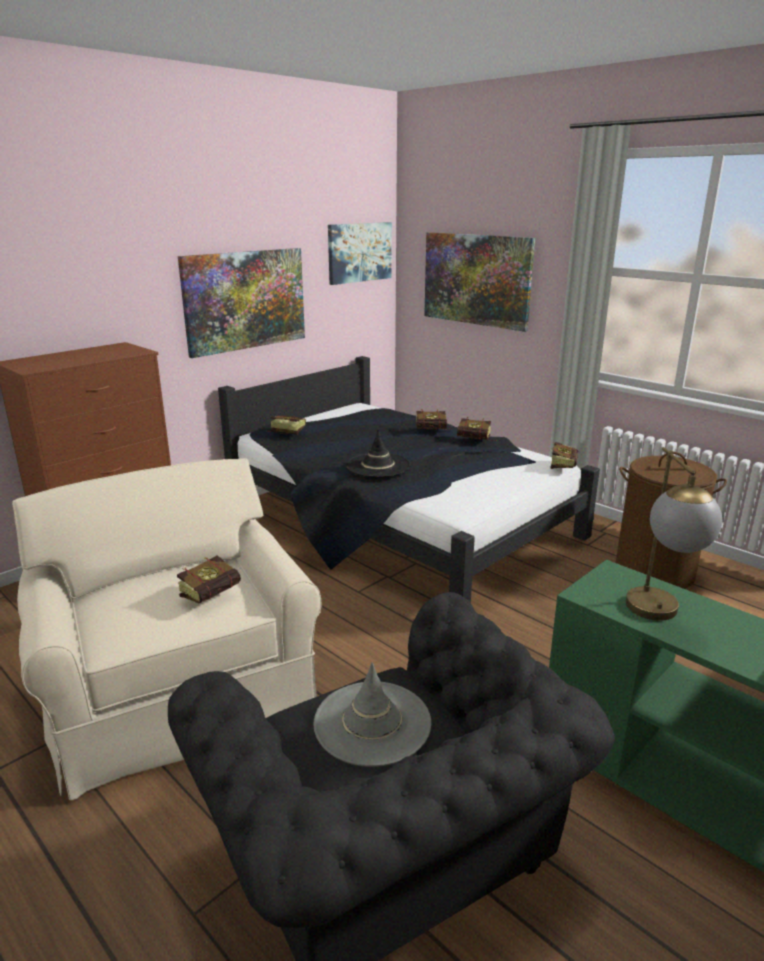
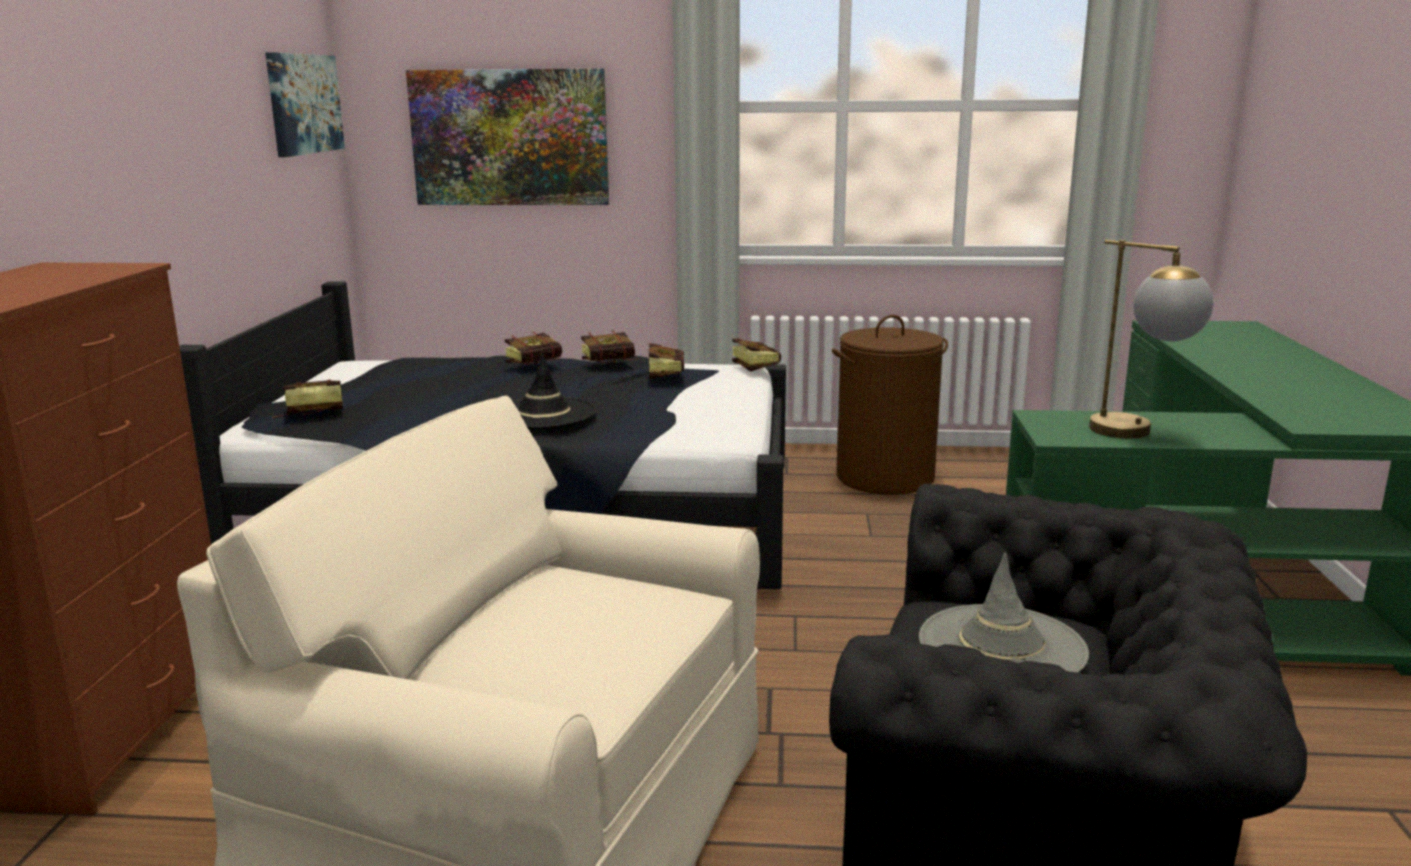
camera: 40 degrees left, 5 degrees down
book [177,556,241,604] -> book moved to [647,343,684,379]
picture [178,248,305,358] -> none

